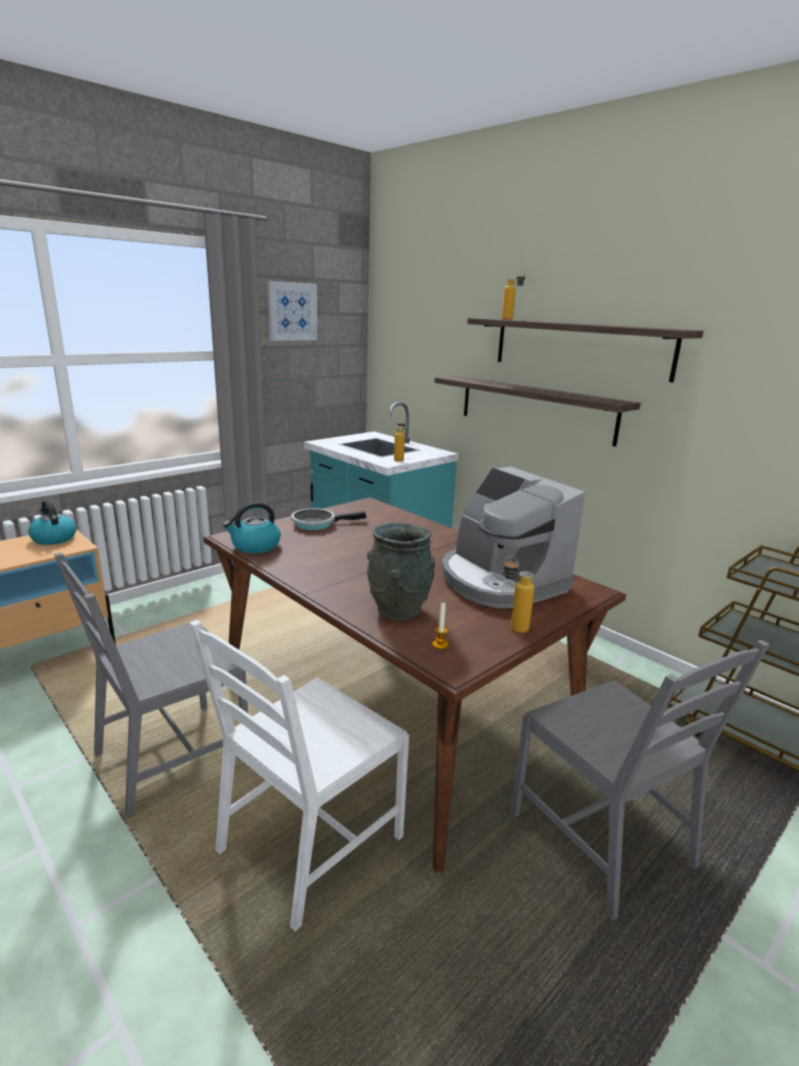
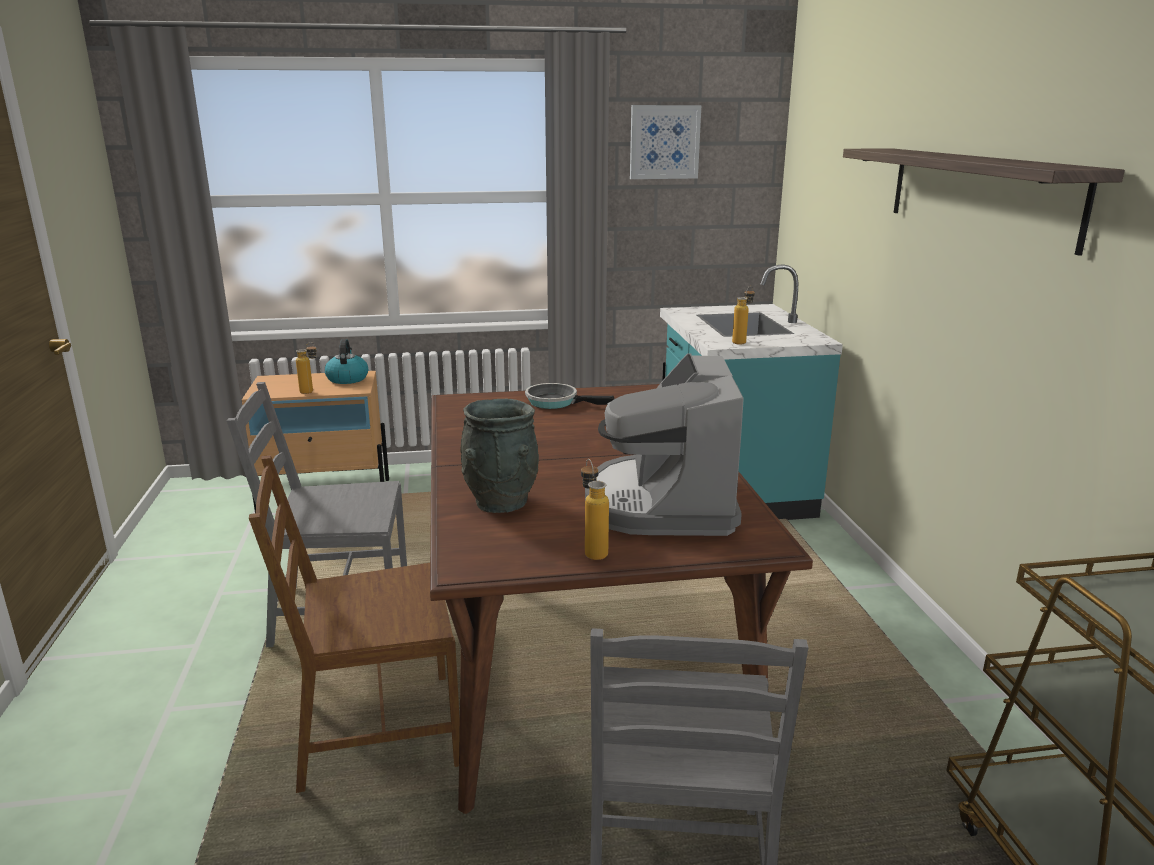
camera: 35 degrees right, 0 degrees up
white chair [189,620,409,931] -> brown chair [249,455,460,793]
kettle [223,502,281,553] -> none
candle [432,603,449,650] -> none
shelf [435,376,641,447] -> none
bottle [502,271,525,320] -> bottle moved to [296,342,317,394]

